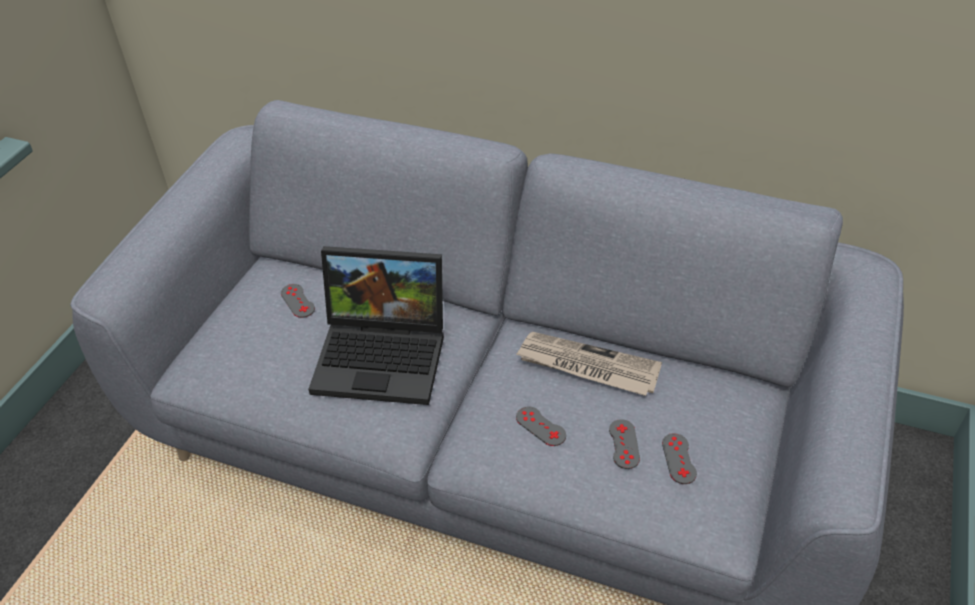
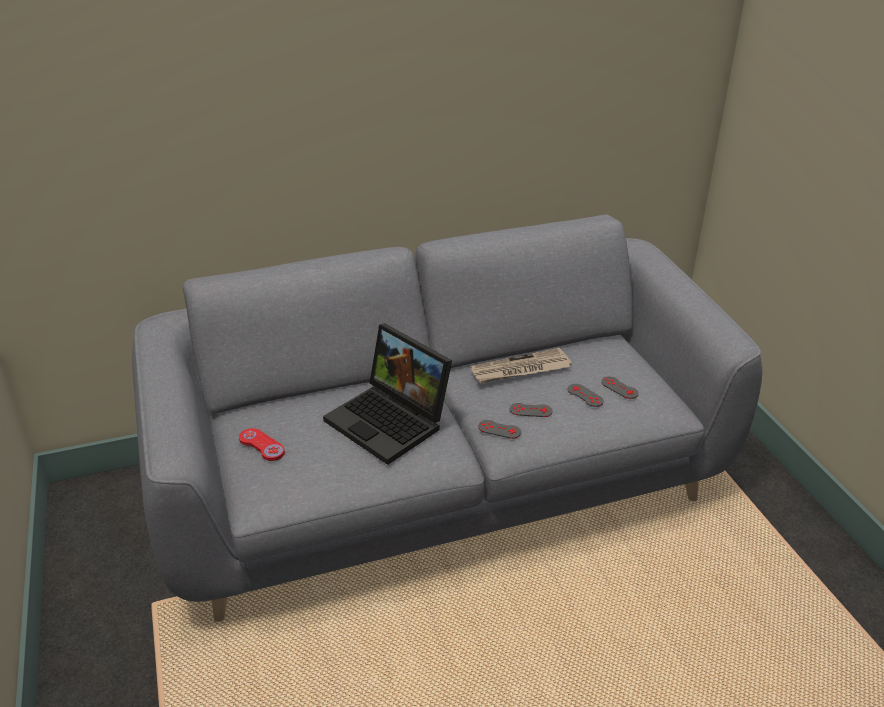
camera: 40 degrees left, 10 degrees down
grey game controller [281,284,315,318] -> grey game controller moved to [478,420,521,439]
laptop [309,246,444,405] -> laptop turned 75 degrees clockwise [323,323,452,465]
none -> red game controller [239,428,285,461]

